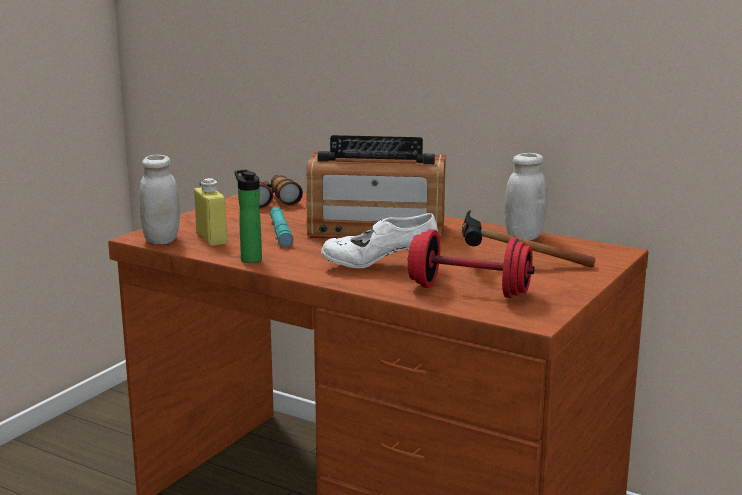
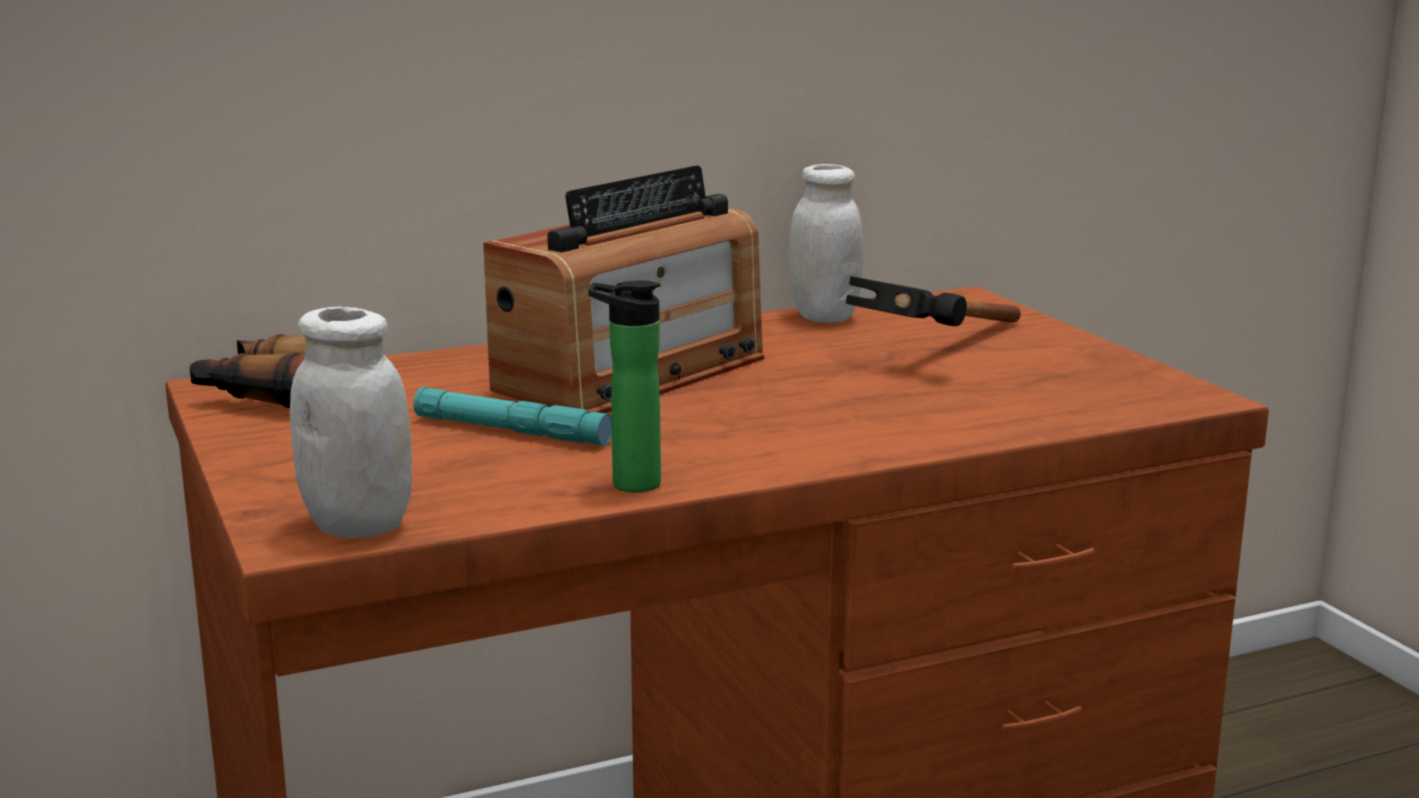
camera: 55 degrees left, 0 degrees up
yellow bottle [194,178,227,246] -> none
white shoe [321,213,438,268] -> none
red dumbbell [408,229,535,298] -> none

